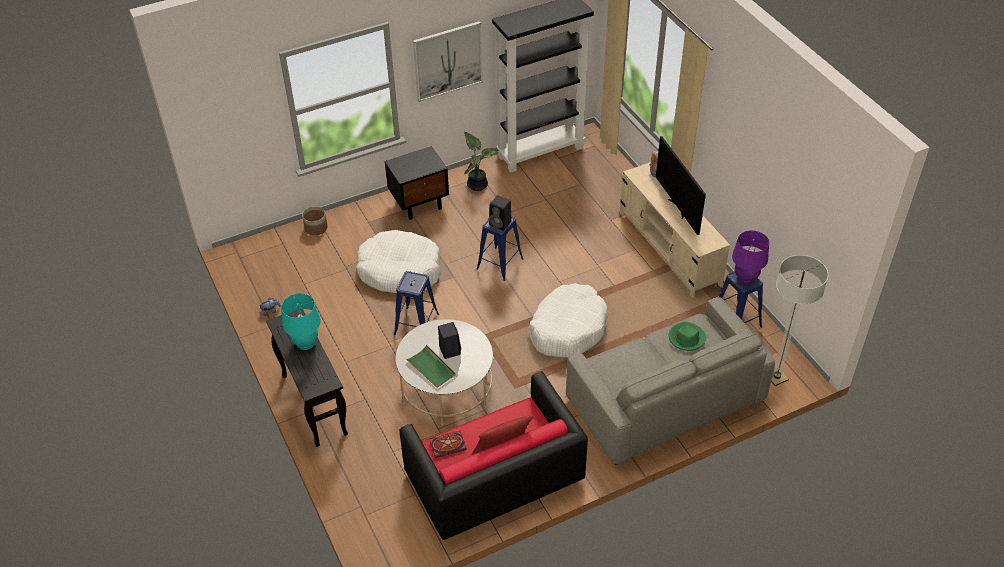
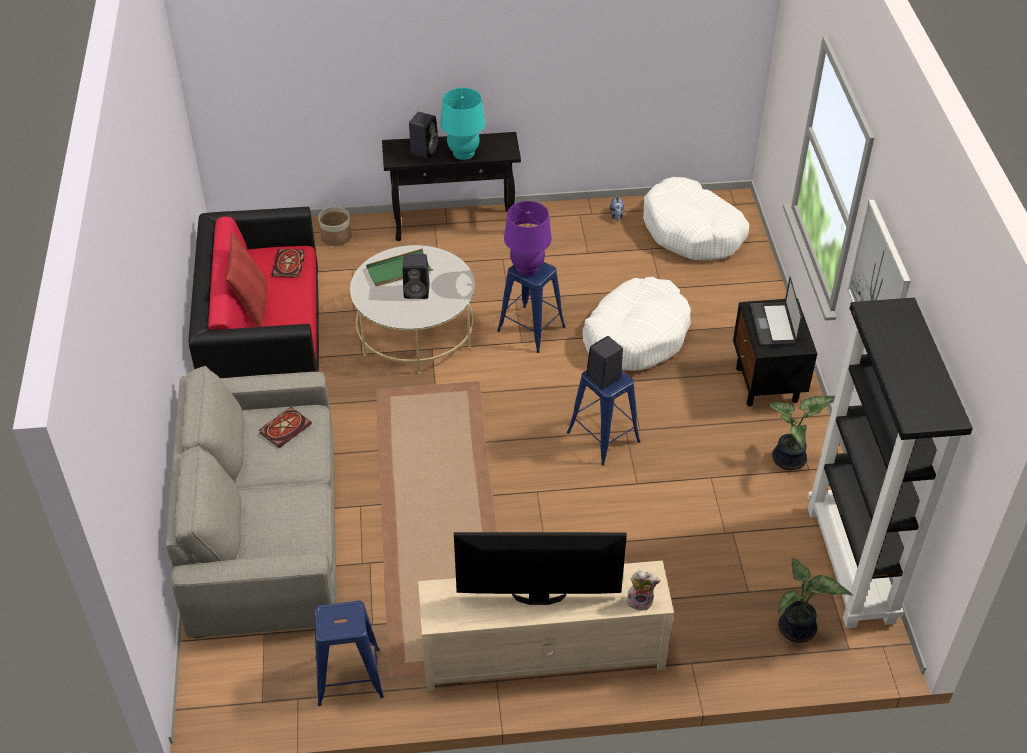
camera: 110 degrees right, 0 degrees up
planter [302,206,328,235] -> planter moved to [318,207,352,246]
white dog bed [528,283,608,358] -> white dog bed moved to [643,177,749,260]
green hat [669,321,706,351] -> none
purple table lamp [732,230,769,285] -> purple table lamp moved to [504,201,552,276]
floor lamp [771,255,828,386] -> none
none -> book [259,407,312,448]
none -> black speaker [409,112,439,159]
none -> laptop [750,277,802,346]
none -> potted plant [778,558,853,643]

